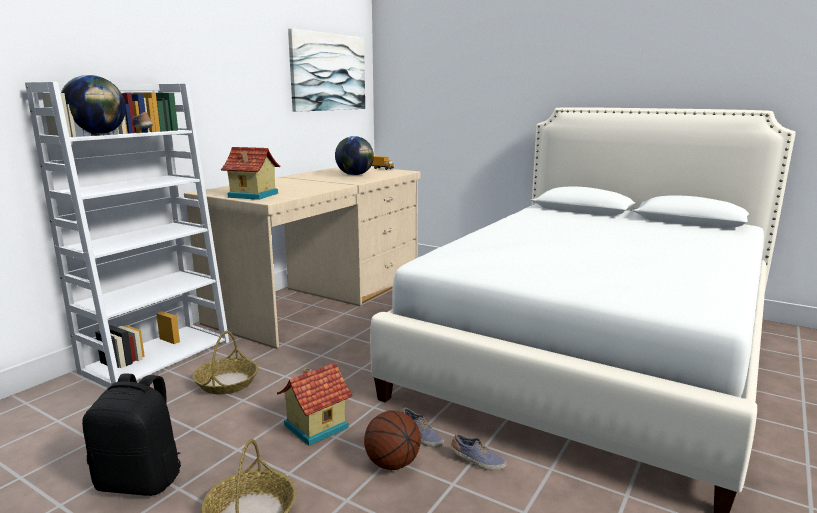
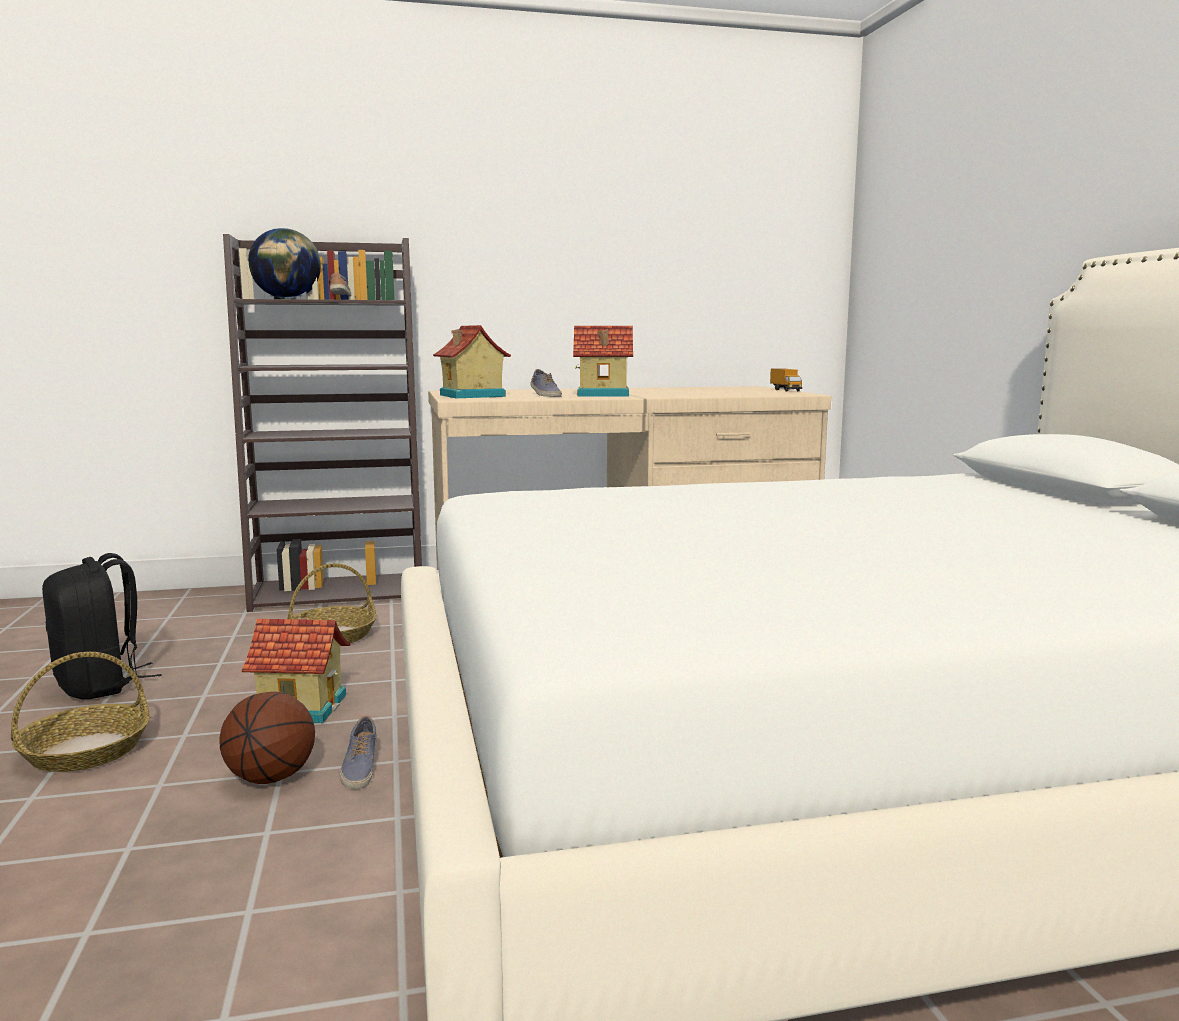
camera: 45 degrees right, 5 degrees down
white bookcase [25,82,229,388] -> brown bookcase [223,234,422,612]
picture [288,28,365,112] -> none
globe [335,136,374,175] -> none
shoe [450,433,507,471] -> shoe moved to [530,369,562,397]
none -> toy house [573,326,633,397]

